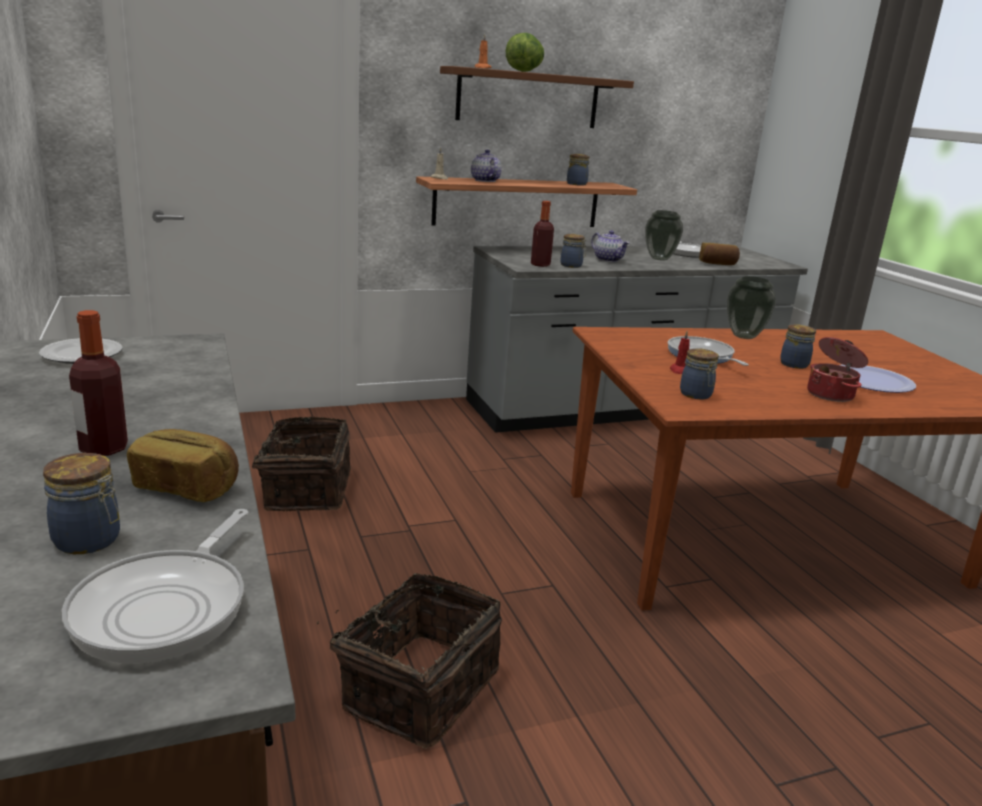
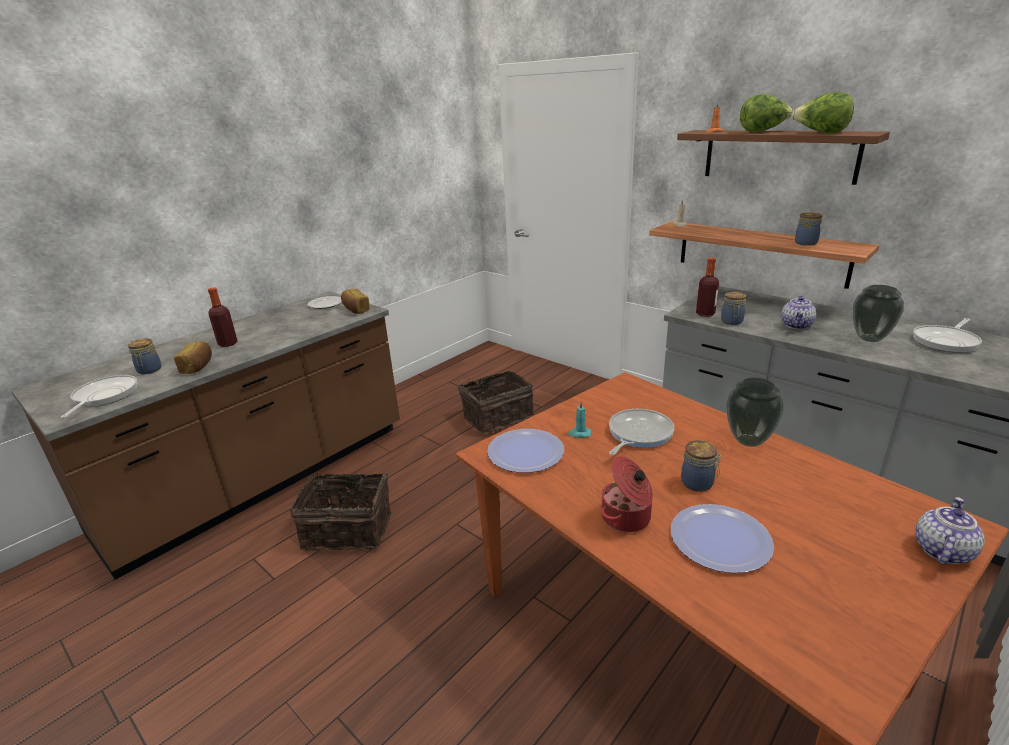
camera: 65 degrees right, 5 degrees up
frying pan [62,509,249,664] -> frying pan turned 105 degrees clockwise [61,375,137,418]
teapot [471,150,502,182] -> teapot moved to [915,497,985,565]
red candle [670,331,690,374] -> turquoise candle [568,402,591,438]
jar [680,348,719,399] -> plate [487,429,564,473]
bread [699,243,740,265] -> bread moved to [341,289,370,314]
none -> lettuce [791,92,854,133]

